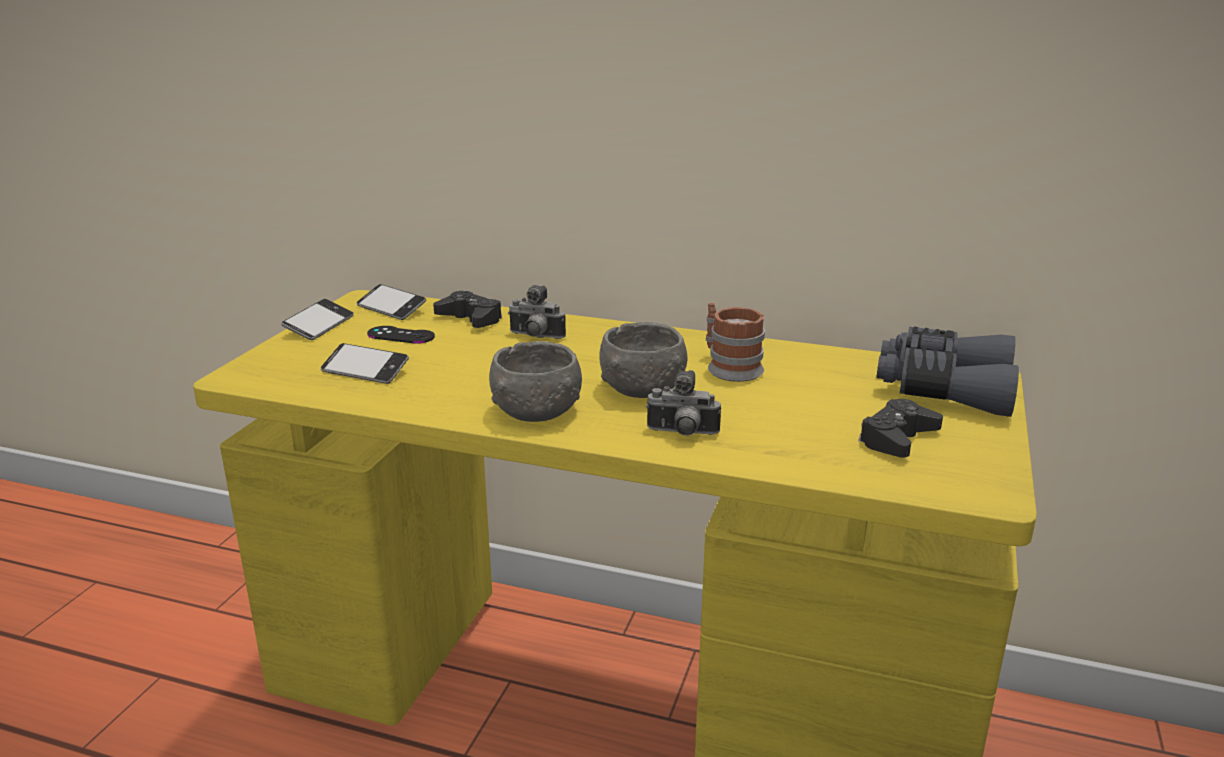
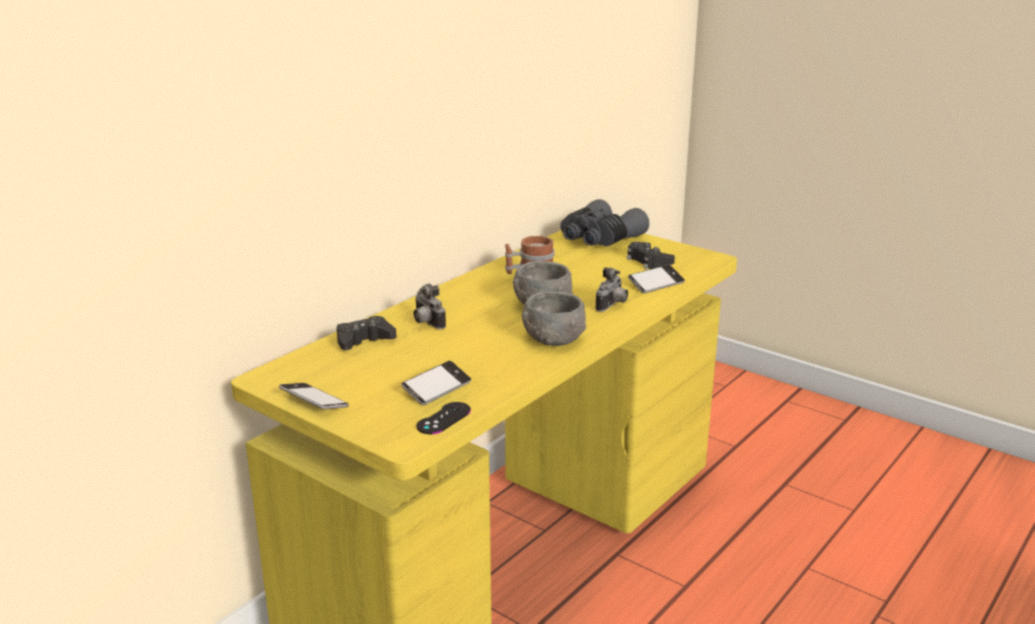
camera: 70 degrees left, 0 degrees up
phone [357,284,426,320] -> phone moved to [628,265,685,293]
black game controller [367,326,435,344] -> black game controller moved to [417,402,471,434]
camera [508,285,566,339] -> camera turned 105 degrees clockwise [413,284,446,329]

